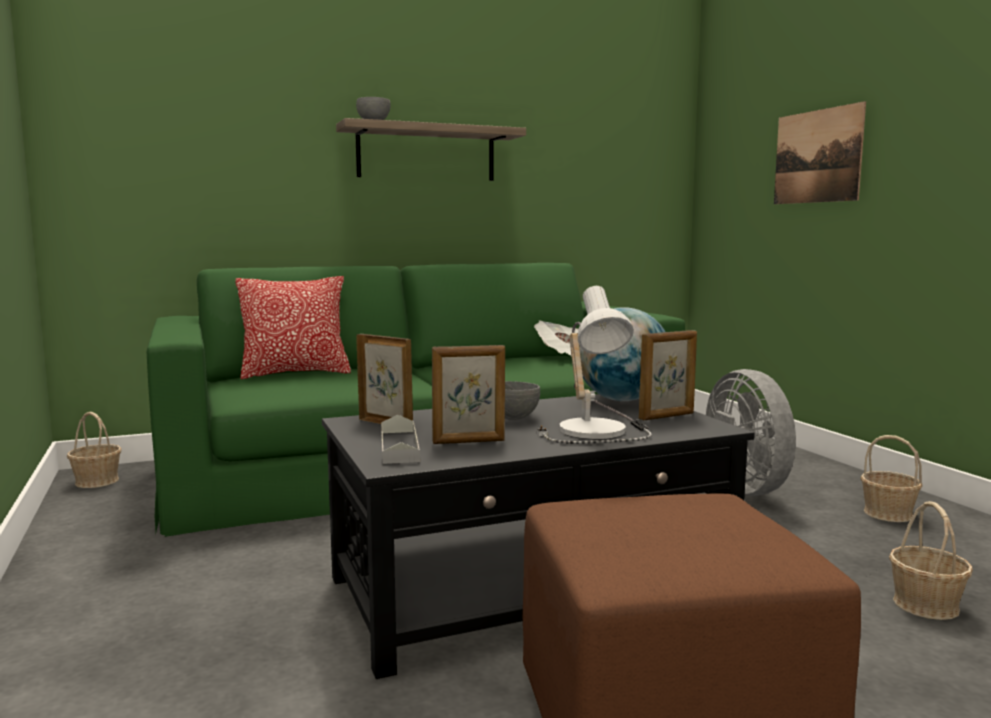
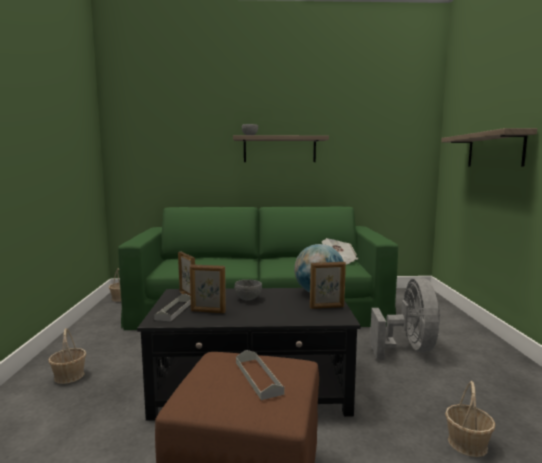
camera: 20 degrees right, 0 degrees up
pillow [235,276,351,379] -> none
table lamp [537,286,652,444] -> none
picture [774,101,866,204] -> shelf [441,128,537,166]
basket [860,435,923,522] -> basket moved to [48,328,86,384]
none -> grey tray [236,350,284,400]

